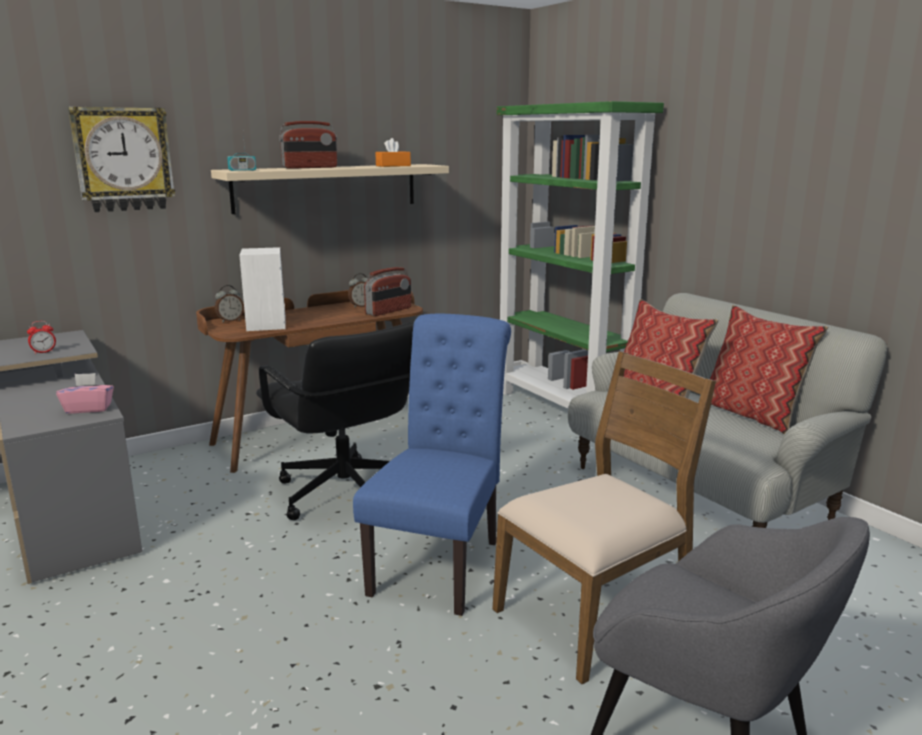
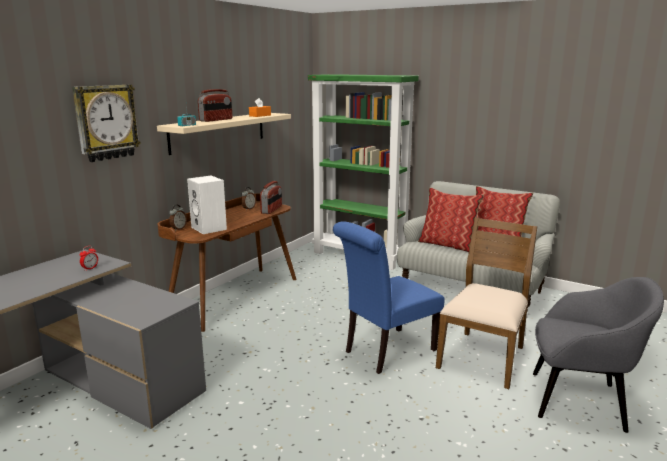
camera: 25 degrees left, 0 degrees up
pink tissue box [56,373,114,414] -> none
black office chair [256,322,414,520] -> none
blue chair [353,314,511,616] -> blue chair turned 120 degrees counterclockwise [333,221,444,374]

